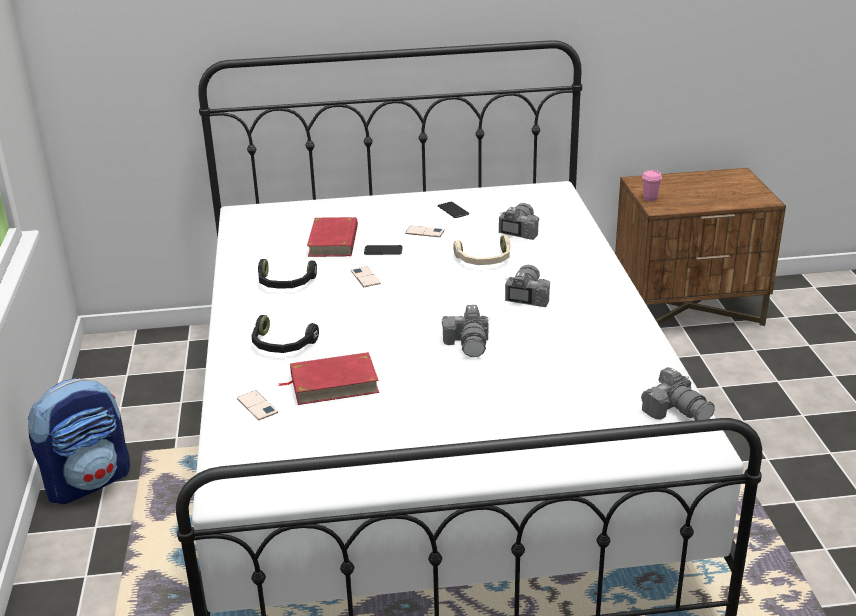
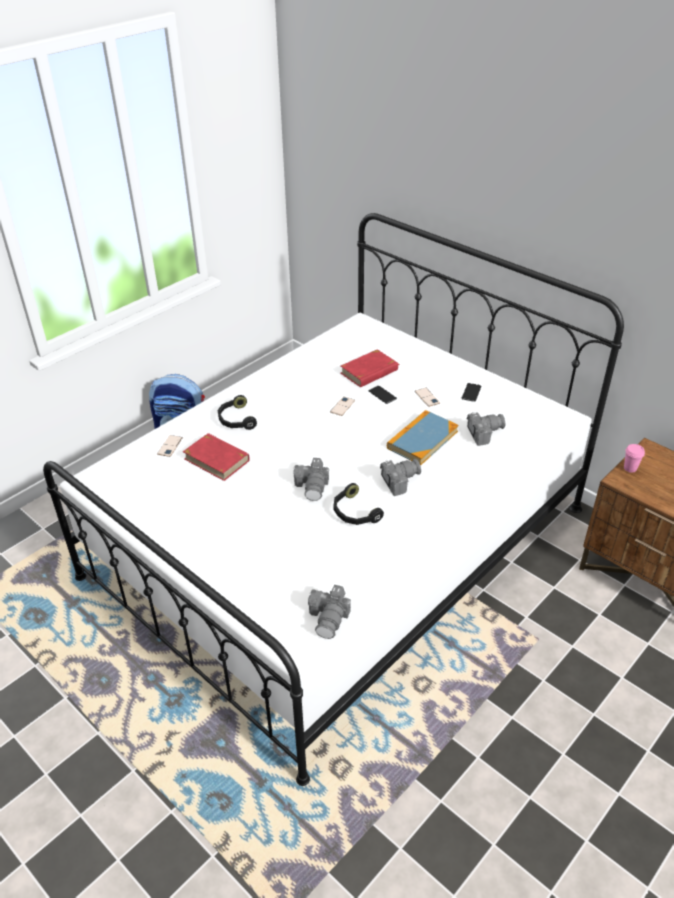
camera: 50 degrees right, 10 degrees up
black headphones [258,259,317,289] -> black headphones moved to [333,483,384,525]
camera [442,305,490,357] -> camera turned 45 degrees counterclockwise [293,458,329,501]
beige headphones [453,235,510,265] -> book [387,410,459,465]

